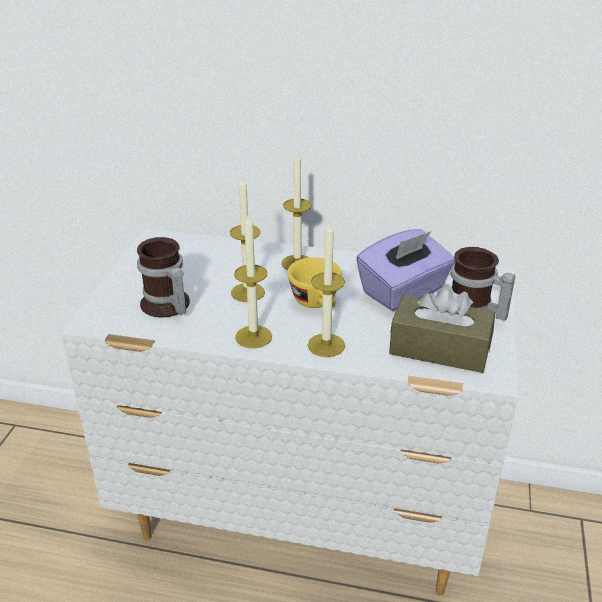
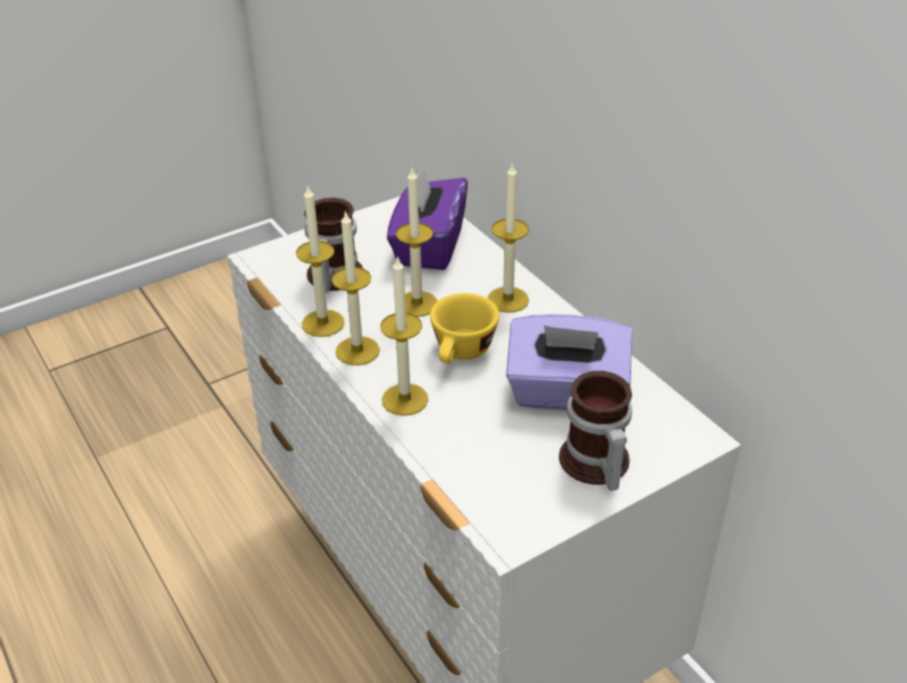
camera: 45 degrees right, 5 degrees up
brown tissue box [389,284,495,373] -> none
none -> candle [296,185,345,337]
none -> purple tissue box [387,167,468,270]

